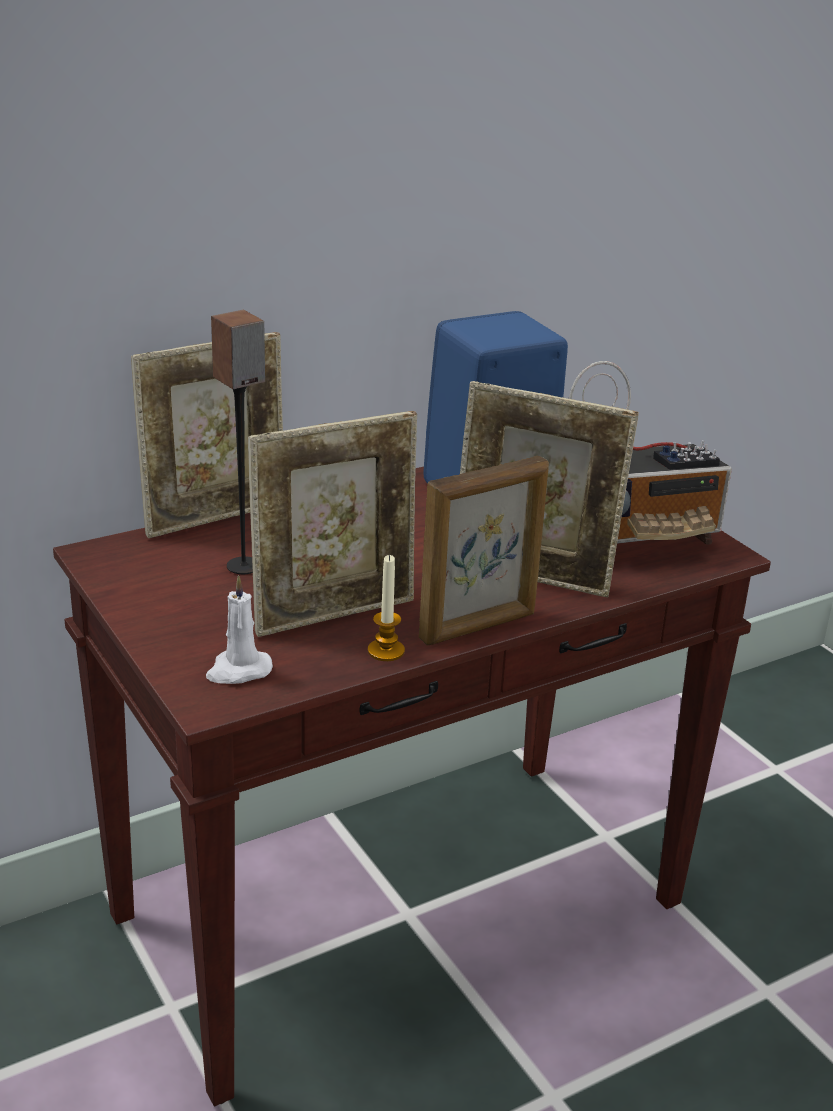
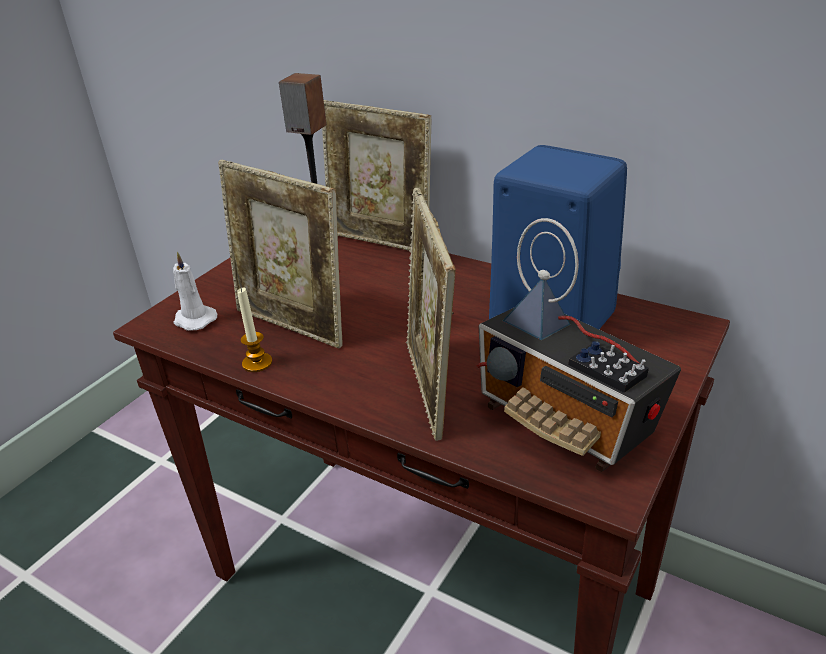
camera: 65 degrees right, 5 degrees up
picture frame [419,456,549,646] -> none

